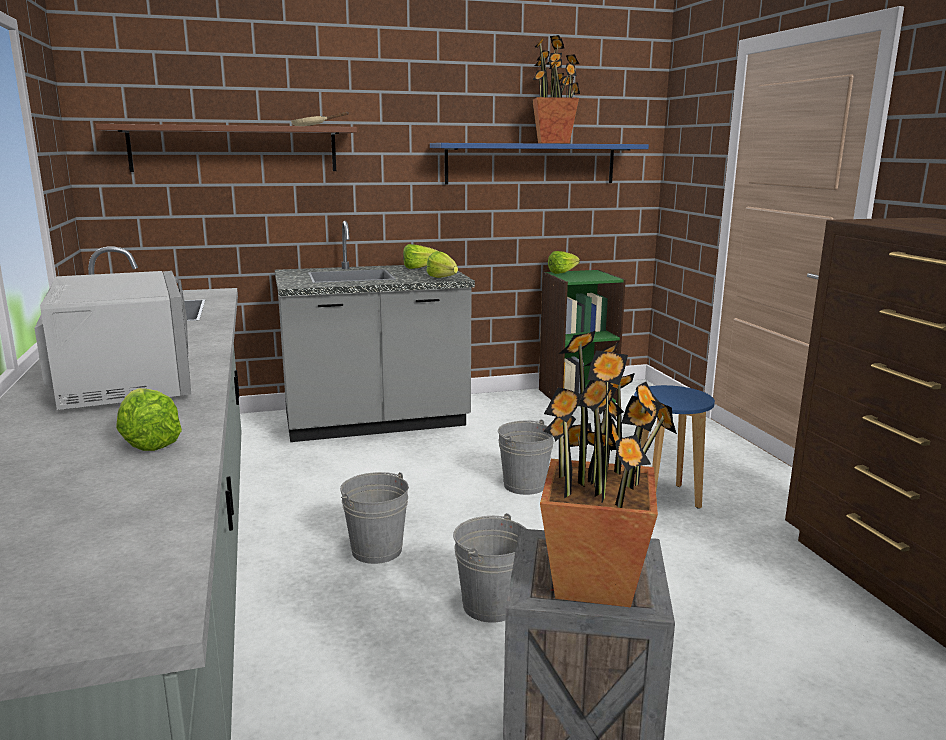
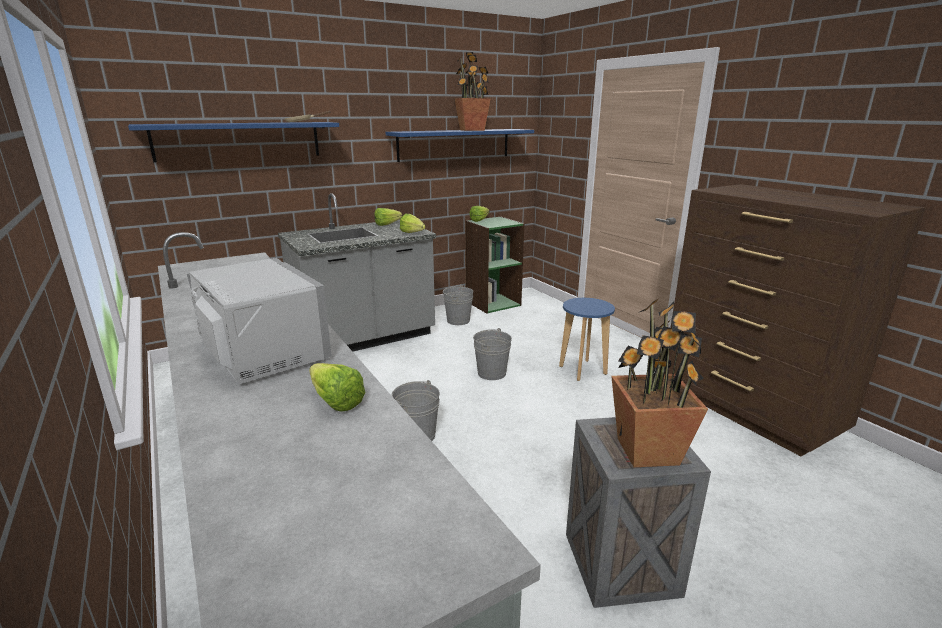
camera: 15 degrees left, 5 degrees up
brown shelf [96,124,357,172] -> blue shelf [128,122,339,162]
grey bucket [453,513,526,623] -> grey bucket moved to [443,284,473,325]

